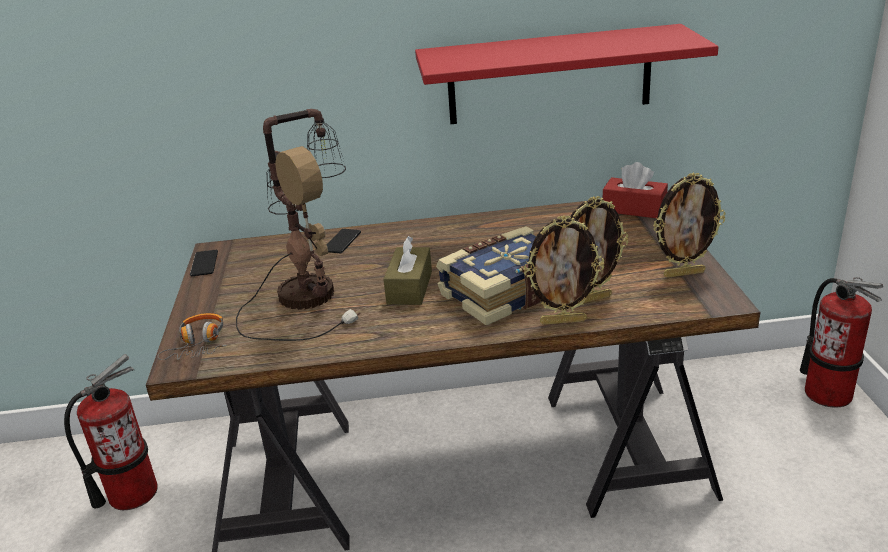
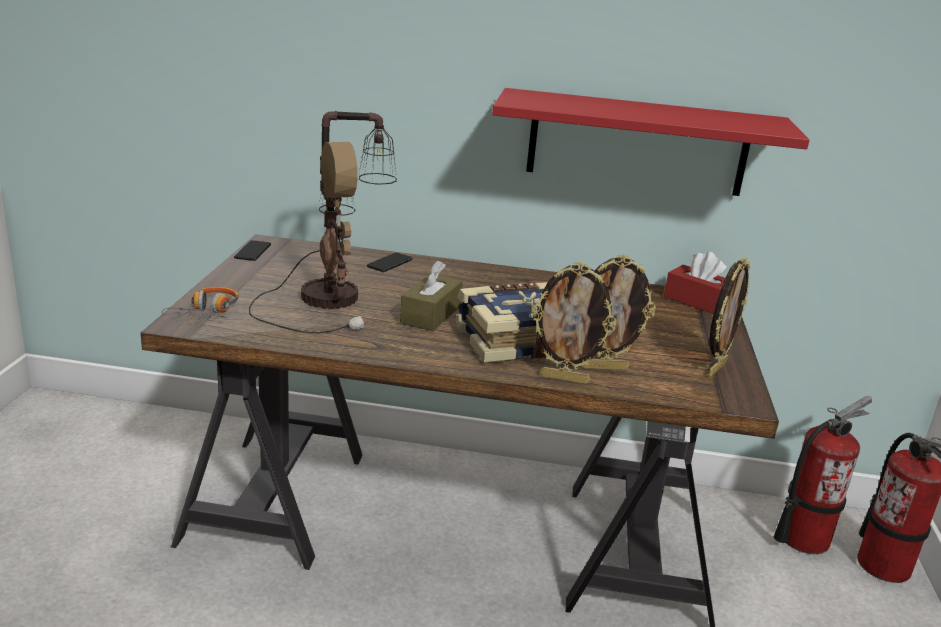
camera: 10 degrees right, 5 degrees down
fire extinguisher [64,354,158,510] -> fire extinguisher moved to [774,396,872,554]
picture frame [653,173,726,278] -> picture frame turned 60 degrees counterclockwise [709,257,750,377]

